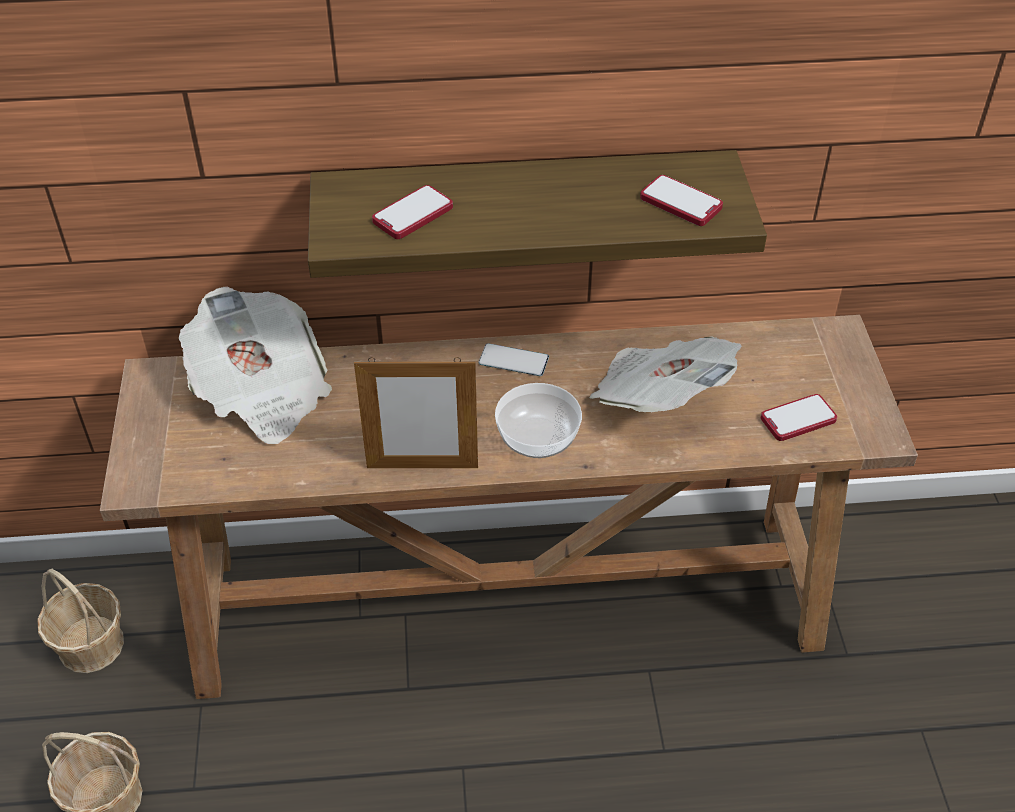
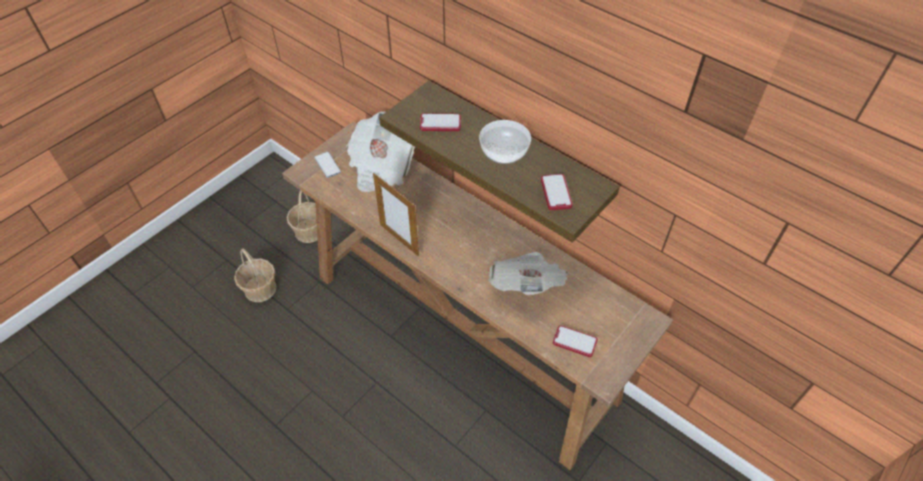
camera: 45 degrees right, 5 degrees up
phone [478,343,549,376] -> phone moved to [314,152,341,178]
bowl [495,383,582,458] -> bowl moved to [479,120,531,164]

